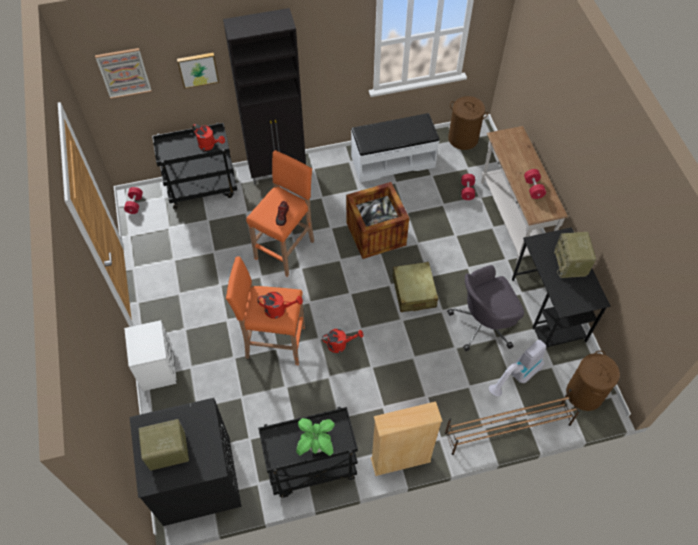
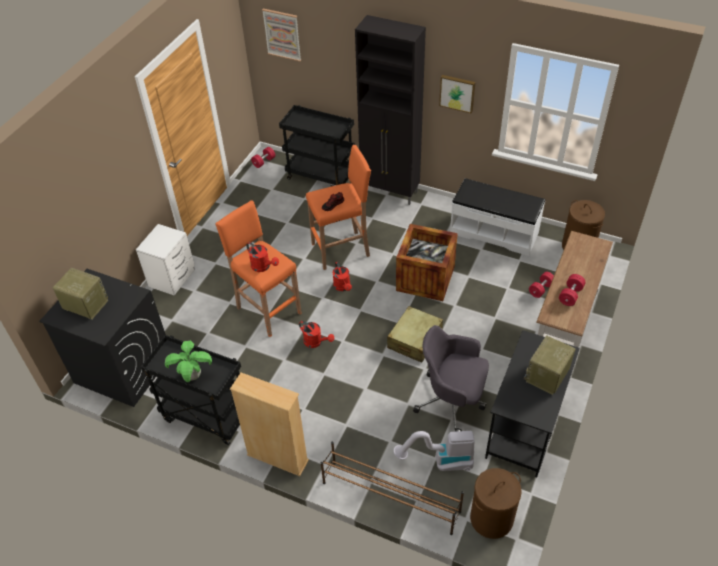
camera: 40 degrees right, 10 degrees down
picture [177,53,219,89] -> picture moved to [439,75,475,113]
red watering can [192,124,225,151] -> red watering can moved to [333,262,352,291]

